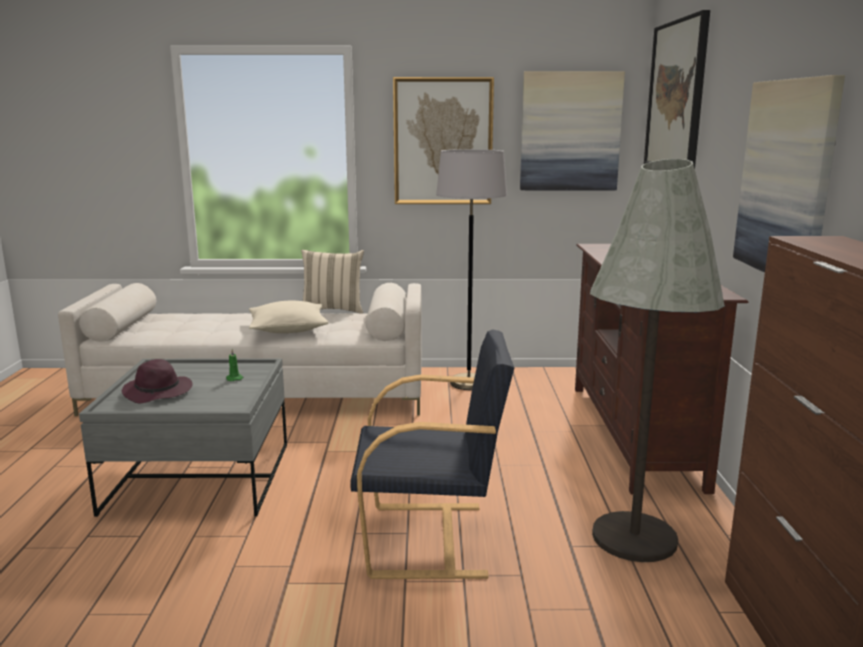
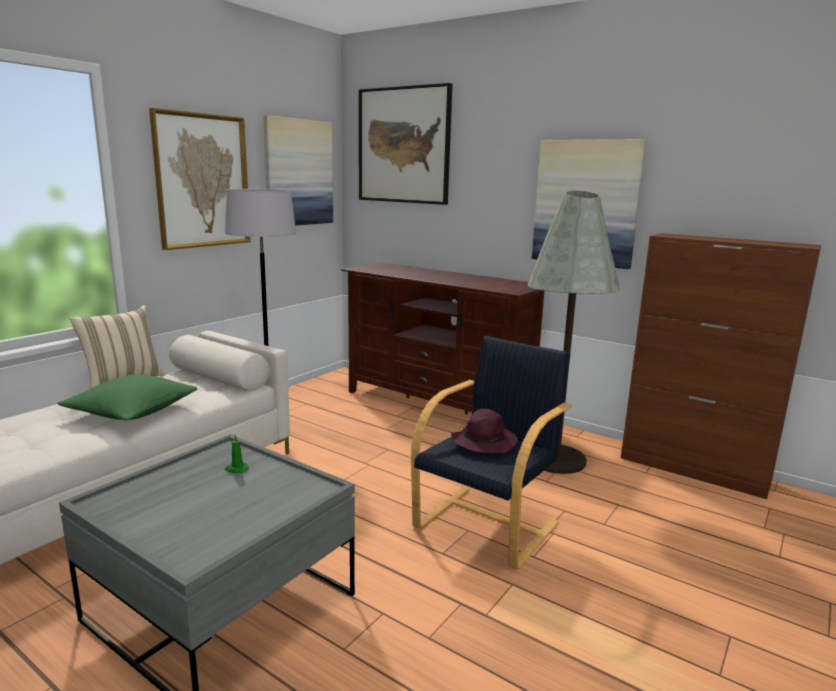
camera: 55 degrees left, 0 degrees up
purple hat [122,359,193,403] -> purple hat moved to [451,408,518,454]
beige pillow [249,301,328,333] -> green pillow [58,374,197,421]

